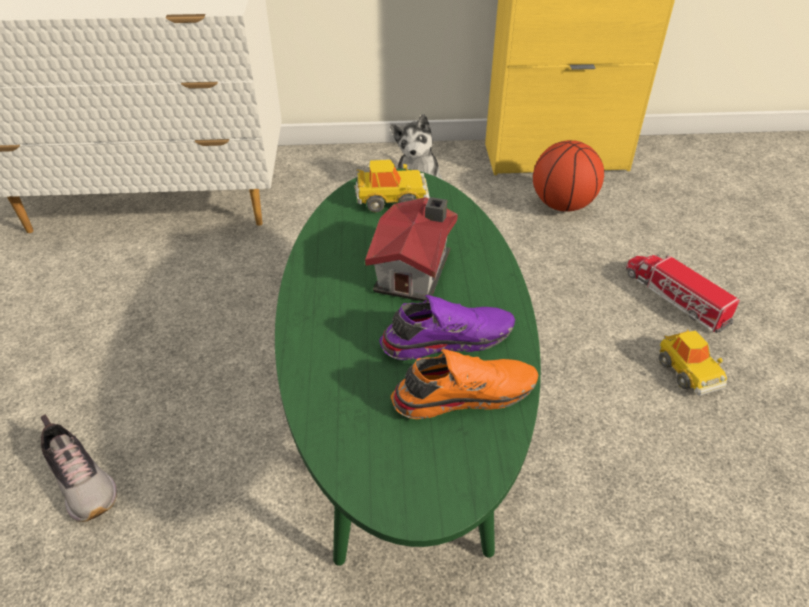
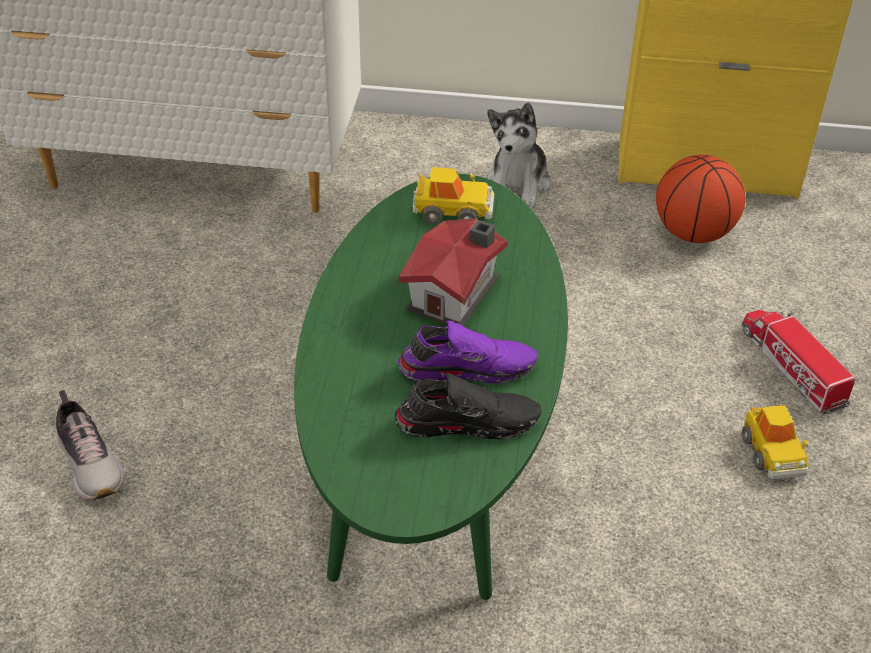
camera: 10 degrees right, 0 degrees up
orange shoe [391,349,538,419] -> black shoe [395,373,542,439]

